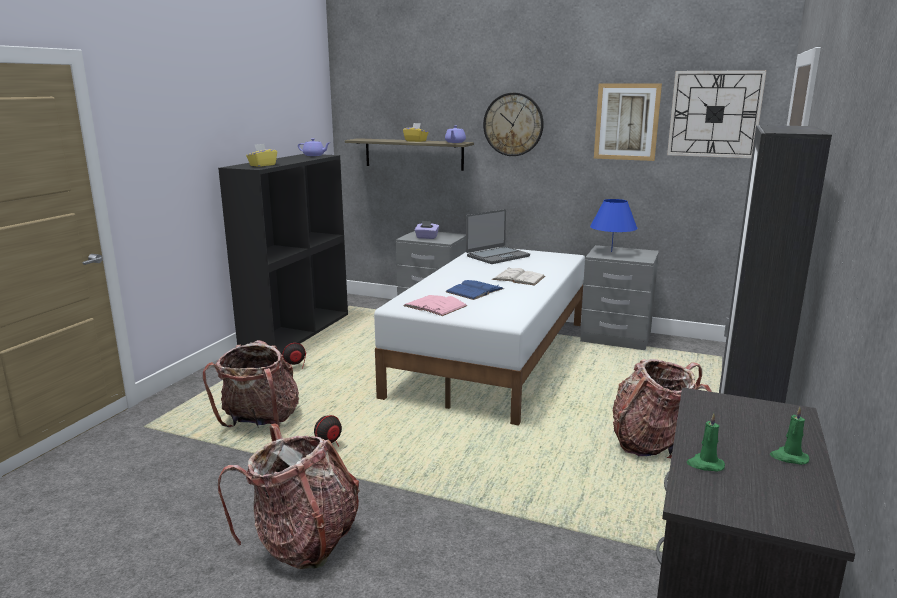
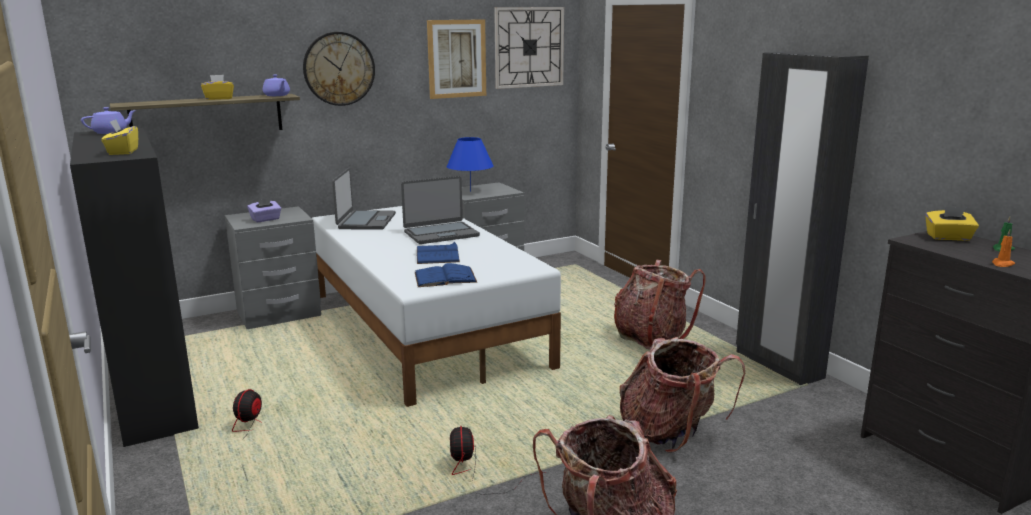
camera: 50 degrees left, 0 degrees up
backpack [203,340,299,427] -> backpack moved to [619,337,745,453]
pink book [403,295,467,316] -> blue book [415,263,477,287]
white book [492,267,545,286] -> laptop [401,176,480,244]
green candle [686,413,725,472] -> orange candle [992,229,1015,267]
none -> yellow tissue box [925,207,979,241]

